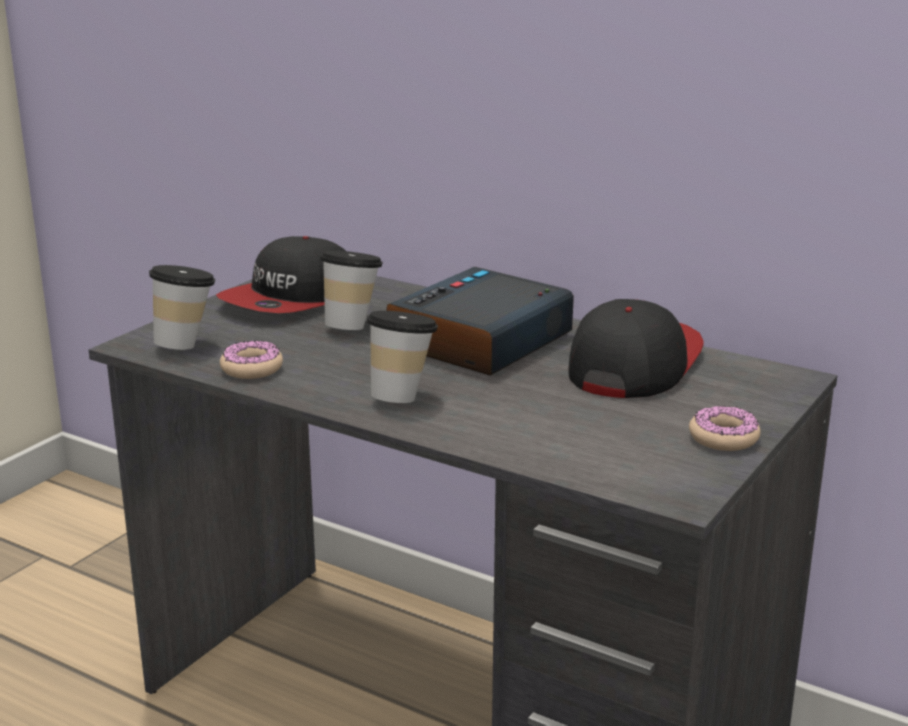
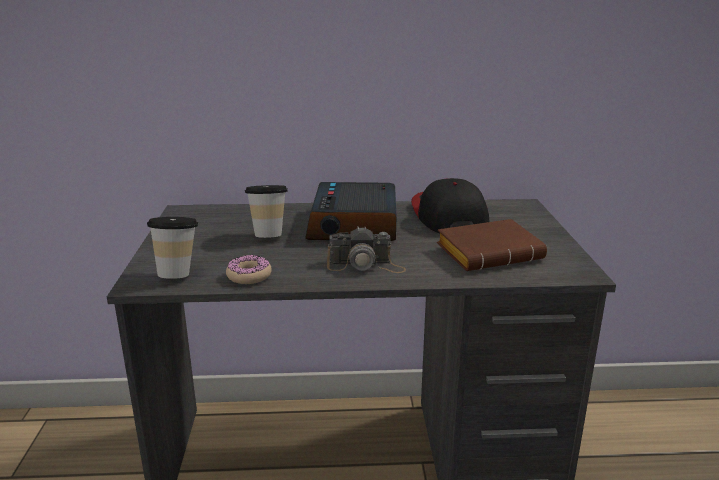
camera: 35 degrees left, 0 degrees up
cap [216,236,346,313] -> none
cup [367,311,438,403] -> camera [327,226,406,273]
donut [689,406,761,451] -> none
none -> brown book [437,219,547,271]

